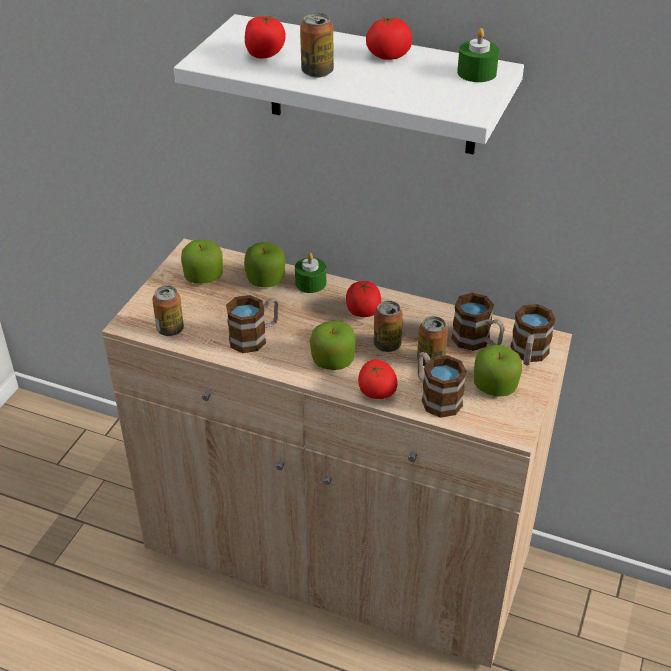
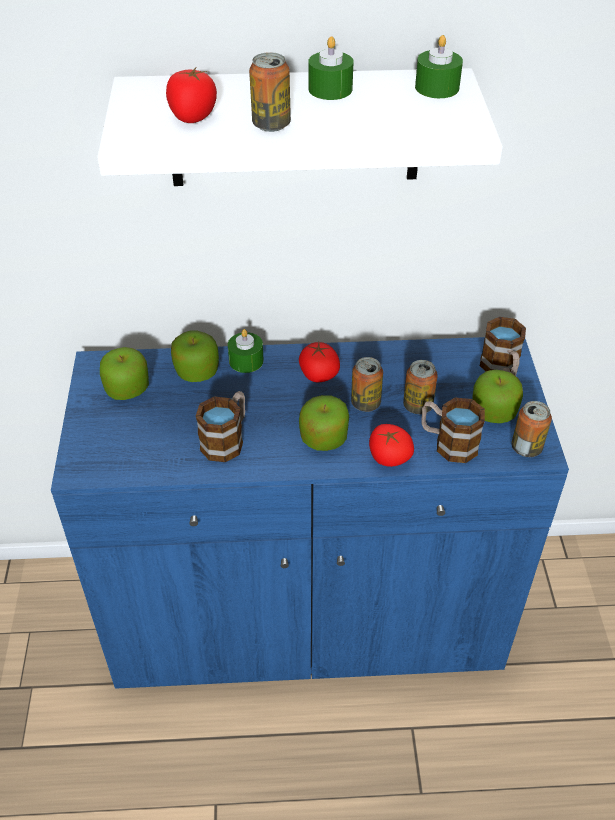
camera: 25 degrees left, 5 degrees up
beige cabinet [102,238,572,668] -> blue cabinet [51,337,569,689]
can [152,286,184,336] -> can moved to [512,401,552,457]
tomato [366,16,412,60] -> green candle [308,36,354,100]
mug [451,293,505,351] -> none

